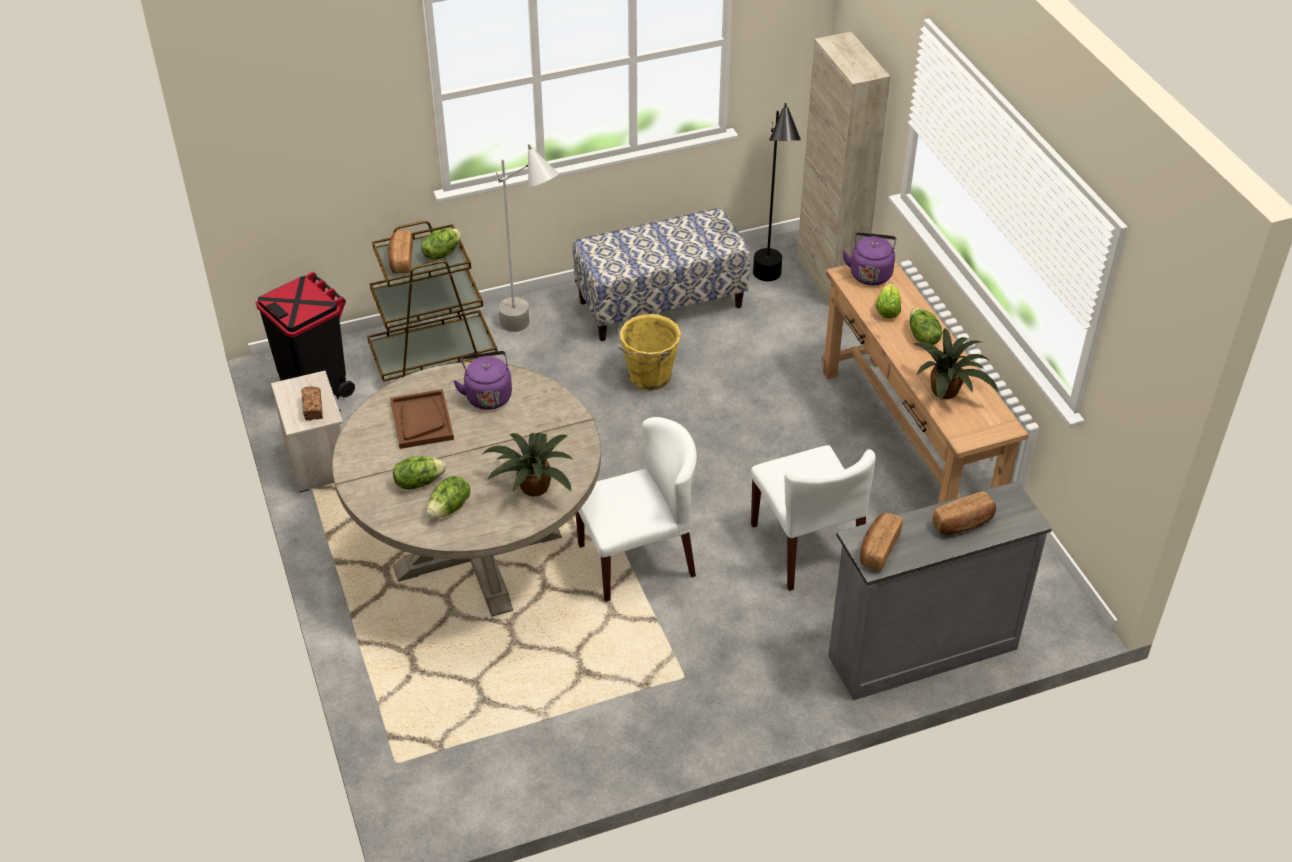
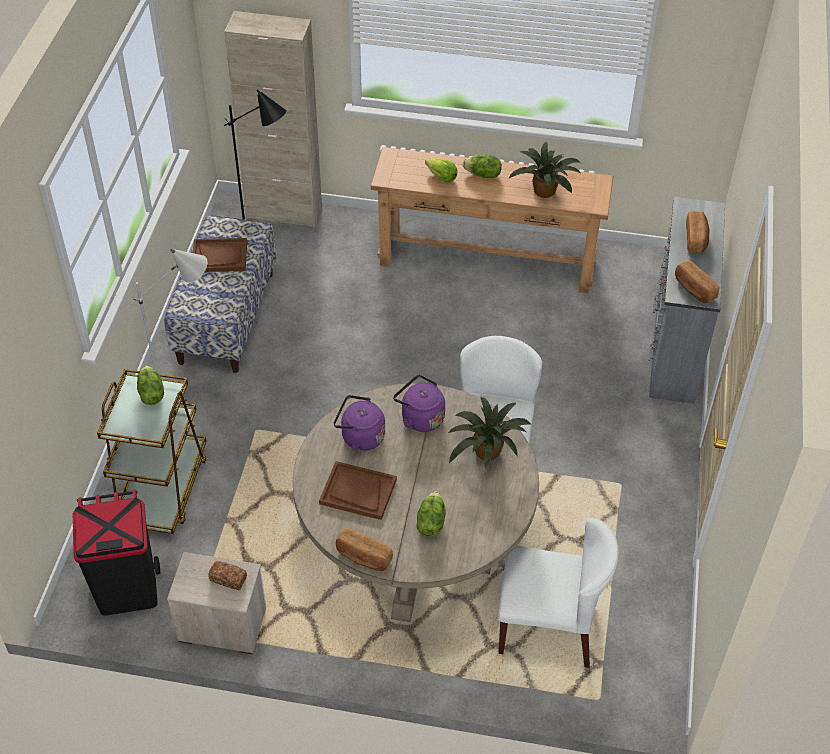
camera: 60 degrees left, 5 degrees up
bread [388,230,413,274] -> bread moved to [336,528,393,571]
lettuce [426,476,471,519] -> none
yellow bucket [618,314,681,391] -> none
white chair [751,445,876,591] -> white chair moved to [498,518,619,668]
purple kettle [842,232,896,285] -> purple kettle moved to [393,375,445,432]
none -> brown tray [193,238,247,272]

